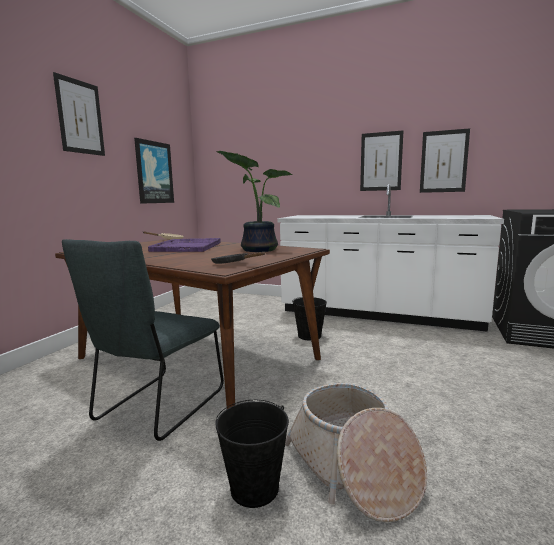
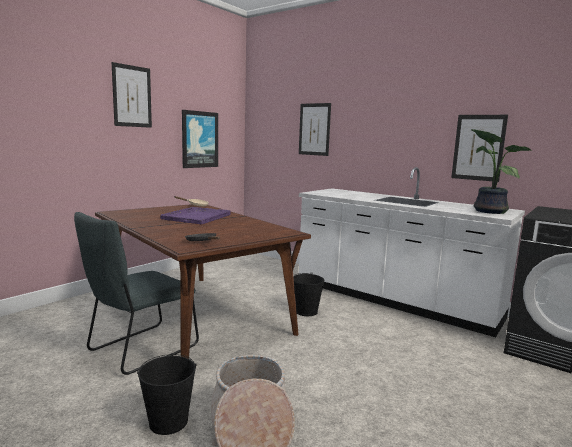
camera: 15 degrees right, 0 degrees up
potted plant [216,151,292,252] -> potted plant moved to [471,129,531,214]
picture [360,130,403,191] -> picture moved to [299,103,331,156]

